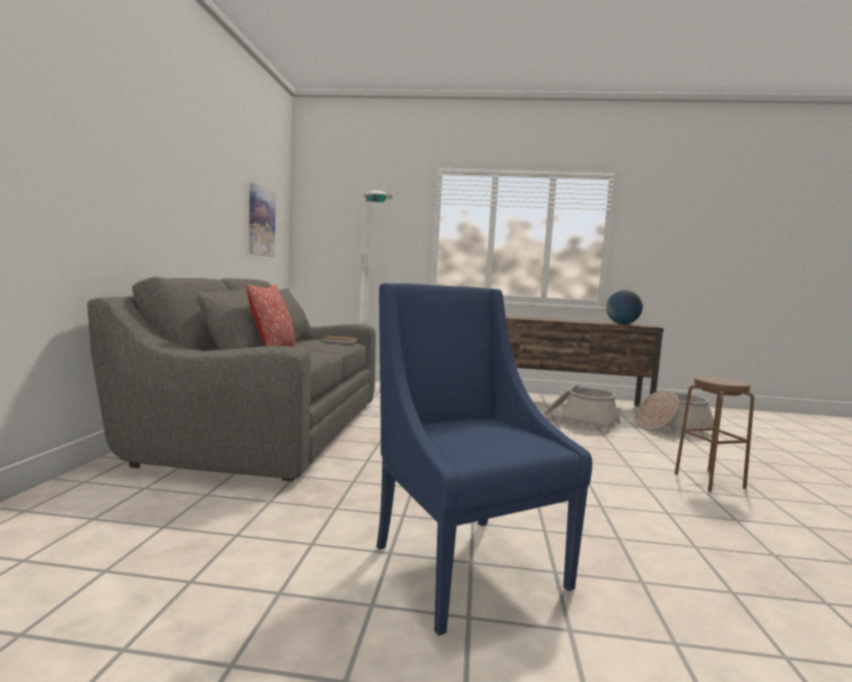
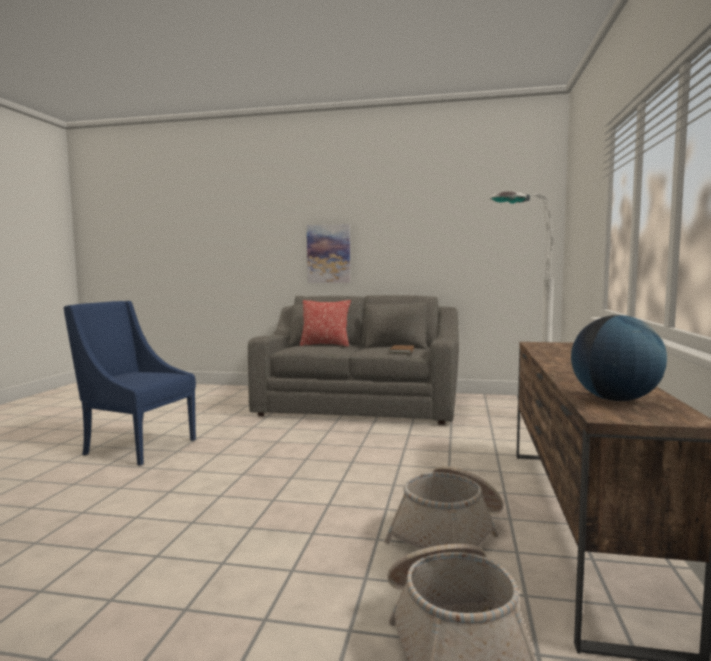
camera: 95 degrees right, 0 degrees up
picture [249,183,276,257] -> picture moved to [307,224,350,283]
blue armchair [376,283,592,636] -> blue armchair turned 135 degrees counterclockwise [64,301,196,466]
brown stool [675,377,754,492] -> none

